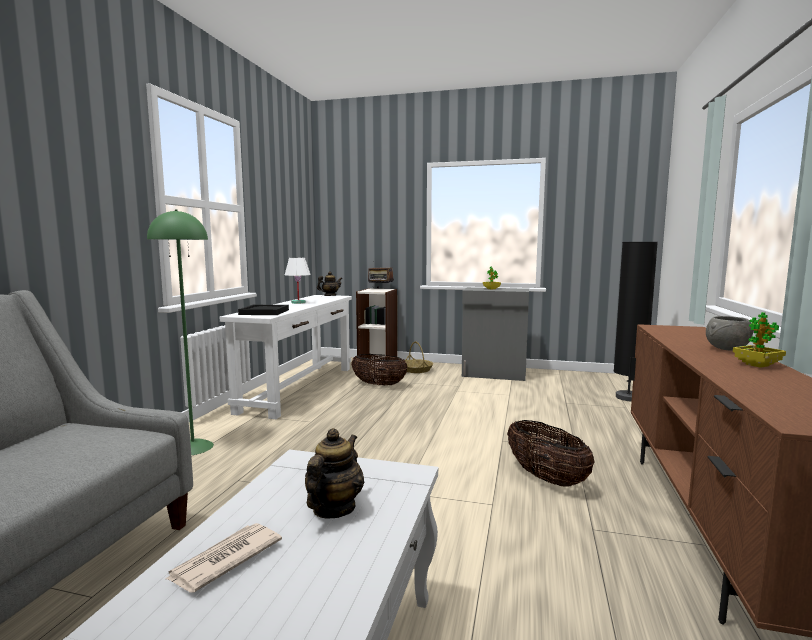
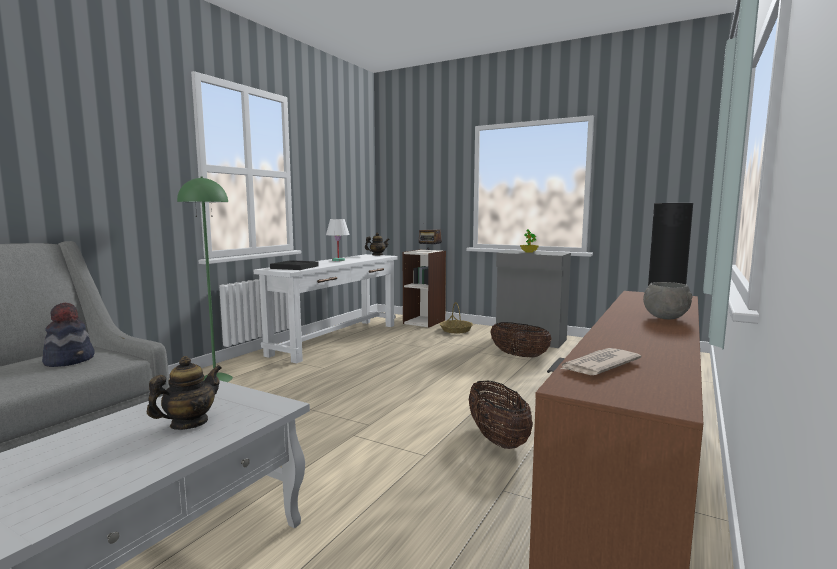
camera: 15 degrees right, 0 degrees up
newspaper [165,523,282,593] -> newspaper moved to [561,348,641,375]
basket [351,354,408,385] -> basket moved to [490,322,552,358]
potted plant [733,312,786,368] -> none
none -> hat [42,303,95,367]

